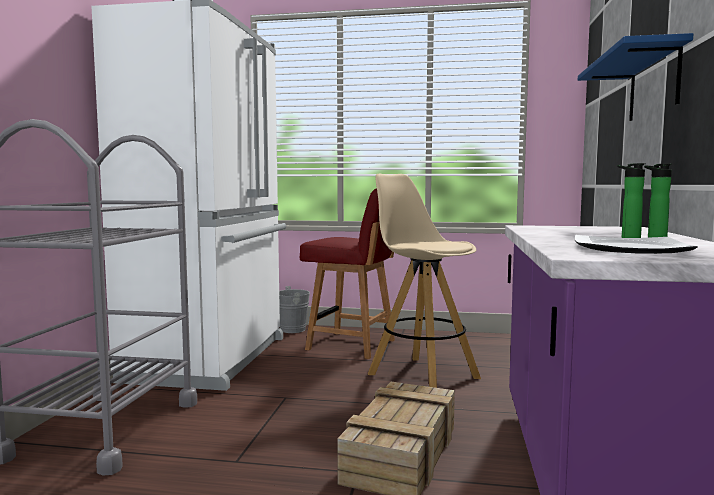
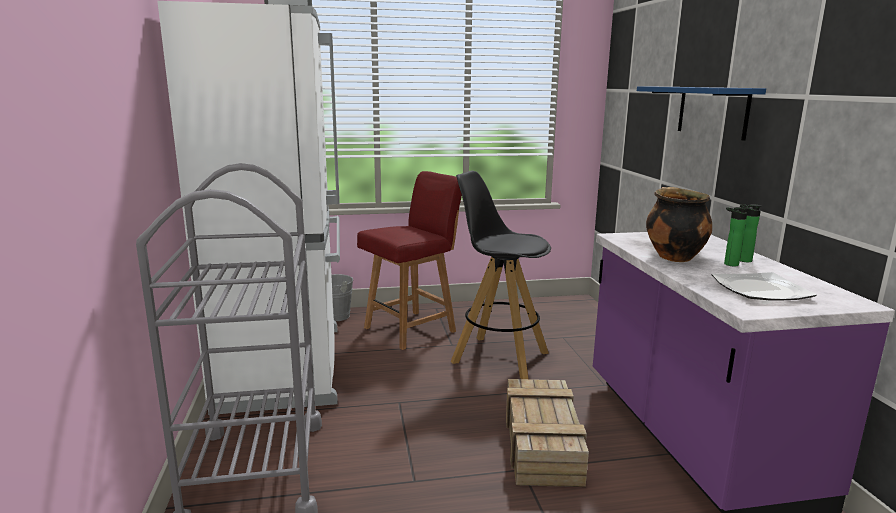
camera: 20 degrees left, 10 degrees up
red chair [300,188,395,359] -> red chair turned 45 degrees counterclockwise [357,171,462,350]
beige stool [368,173,481,388] -> black stool [451,171,551,379]
none -> cooking pot [646,187,712,262]

